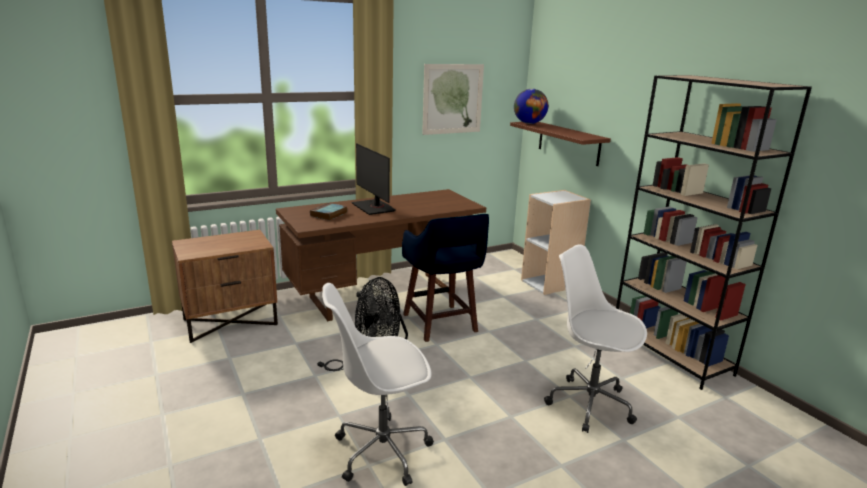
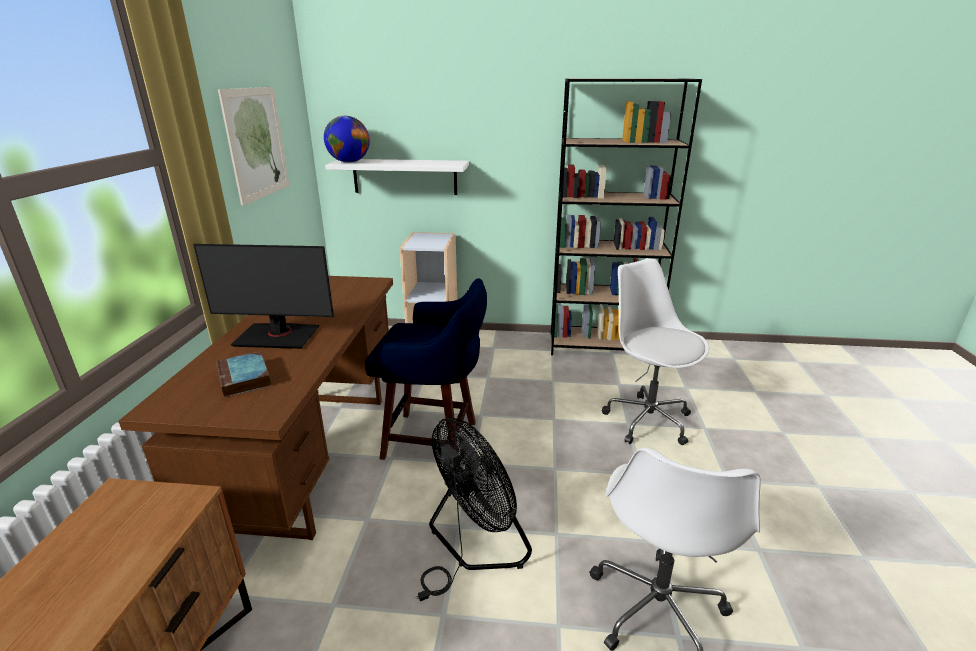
camera: 55 degrees left, 5 degrees up
brown shelf [510,122,611,166] -> white shelf [325,159,469,195]
white office chair [544,245,647,433] -> white office chair turned 75 degrees clockwise [602,258,709,445]

